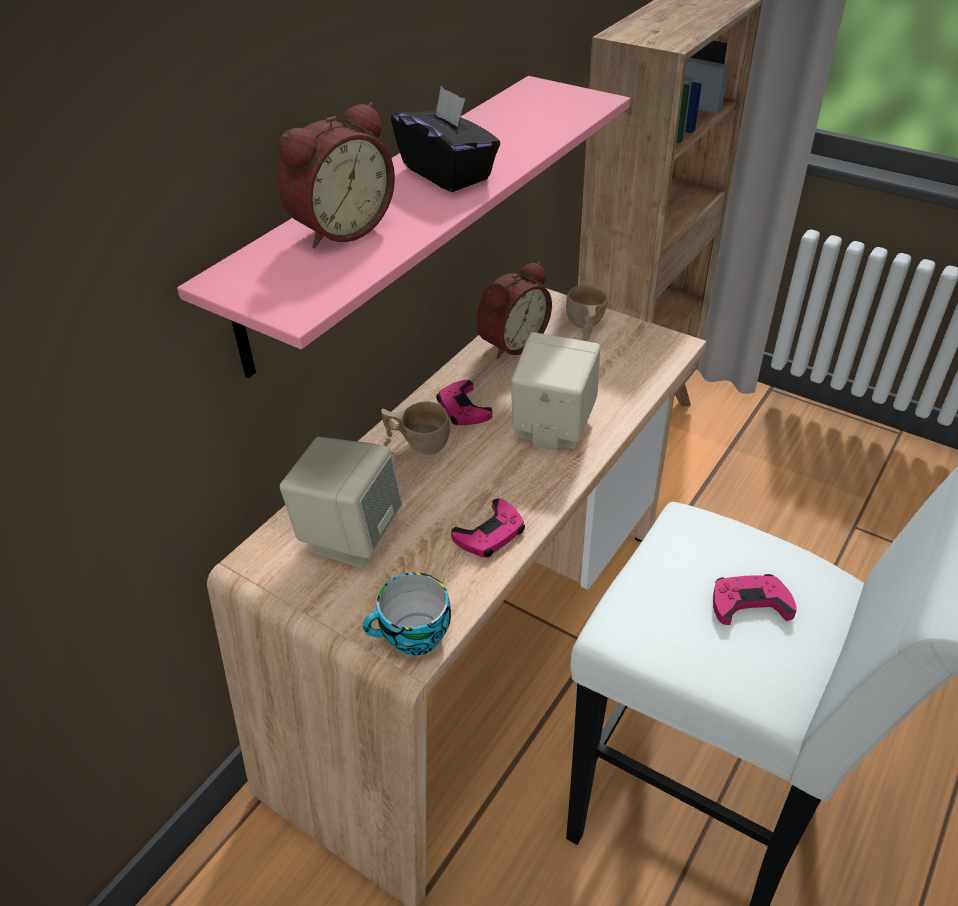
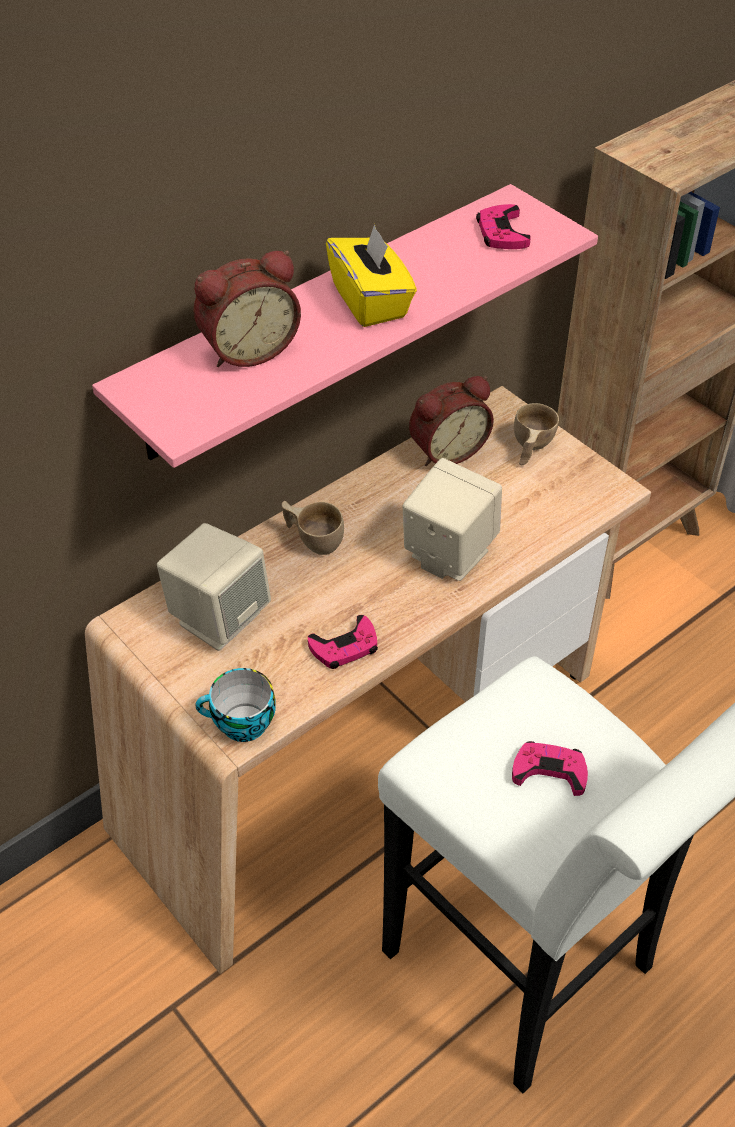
camera: 15 degrees right, 5 degrees up
black tissue box [391,86,500,192] -> yellow tissue box [326,224,417,327]
pink game controller [436,380,492,425] -> pink game controller moved to [476,204,531,249]

